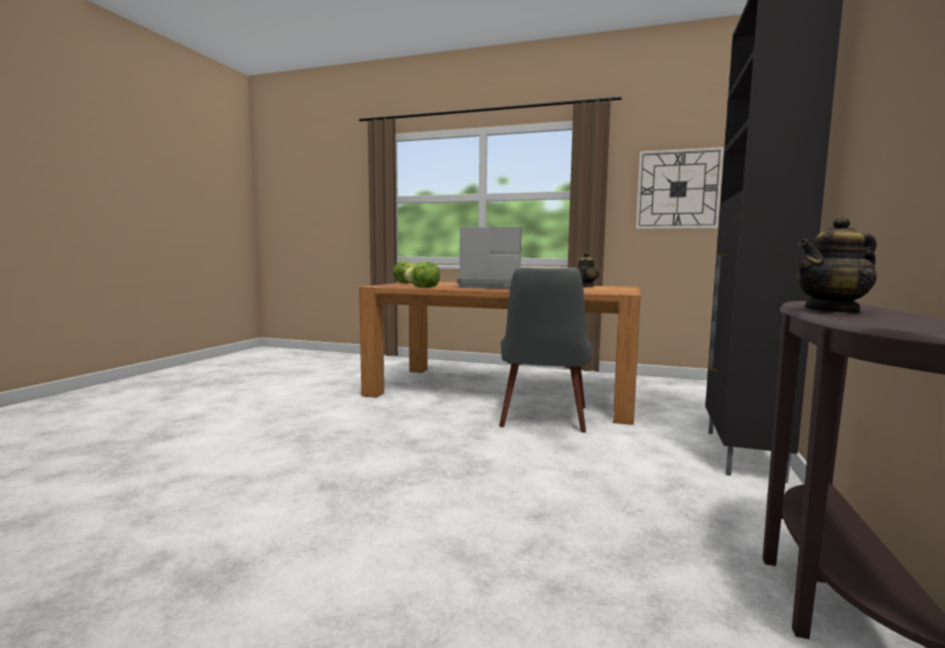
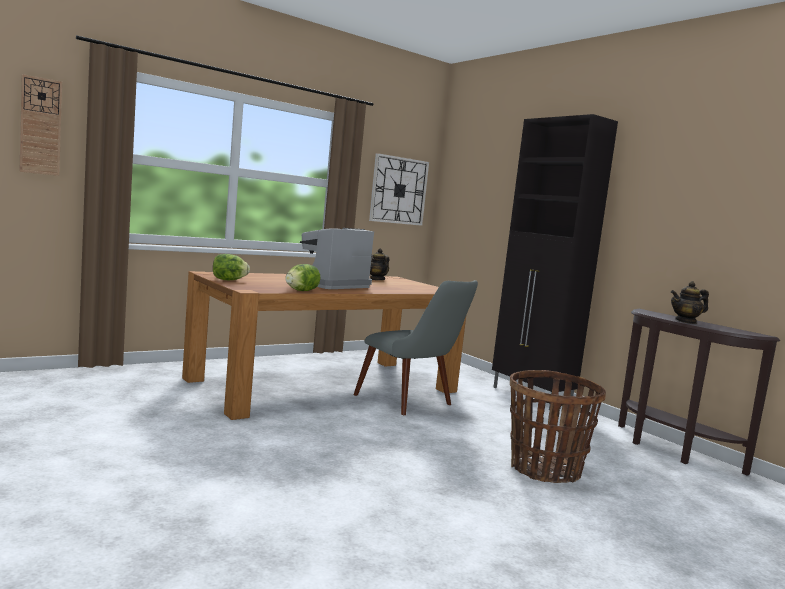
camera: 55 degrees left, 0 degrees up
teapot [797,215,877,314] -> teapot turned 60 degrees clockwise [671,281,709,324]
none -> wall clock [19,74,62,176]
none -> basket [510,370,606,483]

